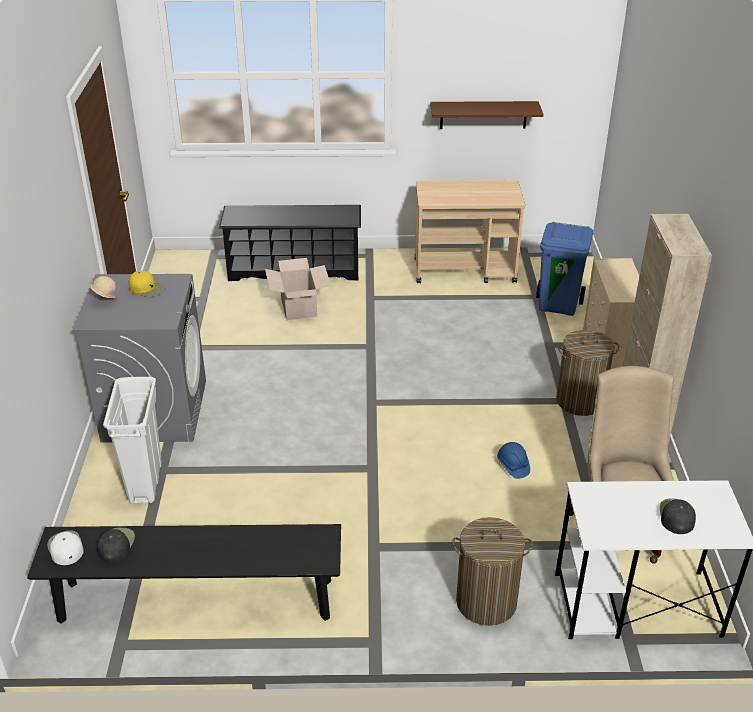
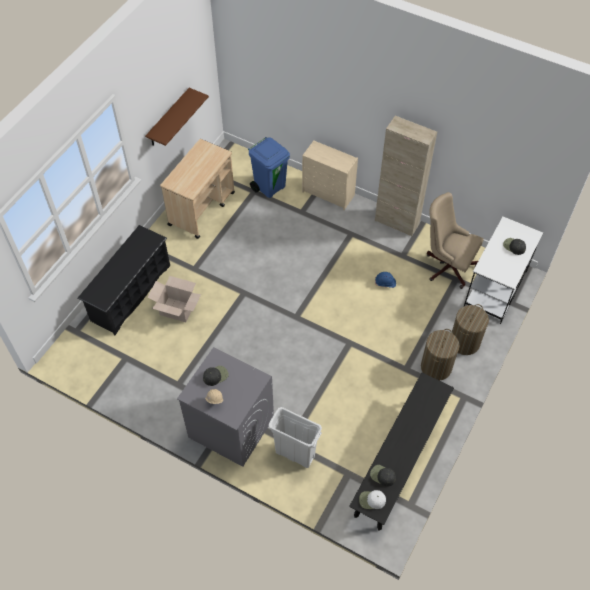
camera: 60 degrees left, 20 degrees up
yellow cap [128,270,166,297] -> black cap [203,366,229,386]
laundry basket [556,330,619,416] -> laundry basket moved to [421,329,459,381]

